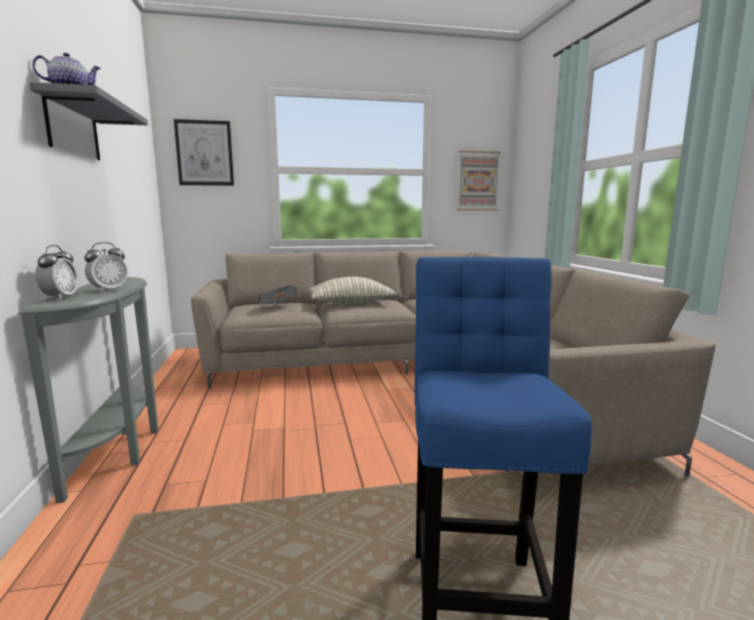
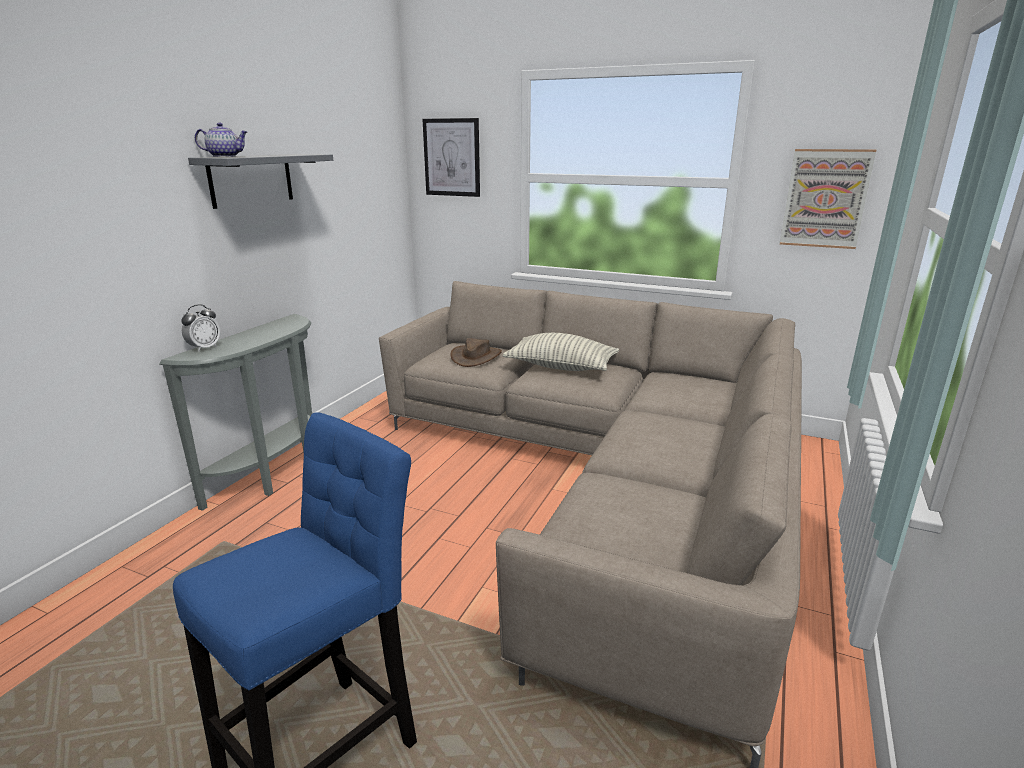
camera: 35 degrees right, 10 degrees up
alarm clock [85,242,128,292] -> none
newspaper [257,286,298,305] -> brown hat [451,338,502,367]

